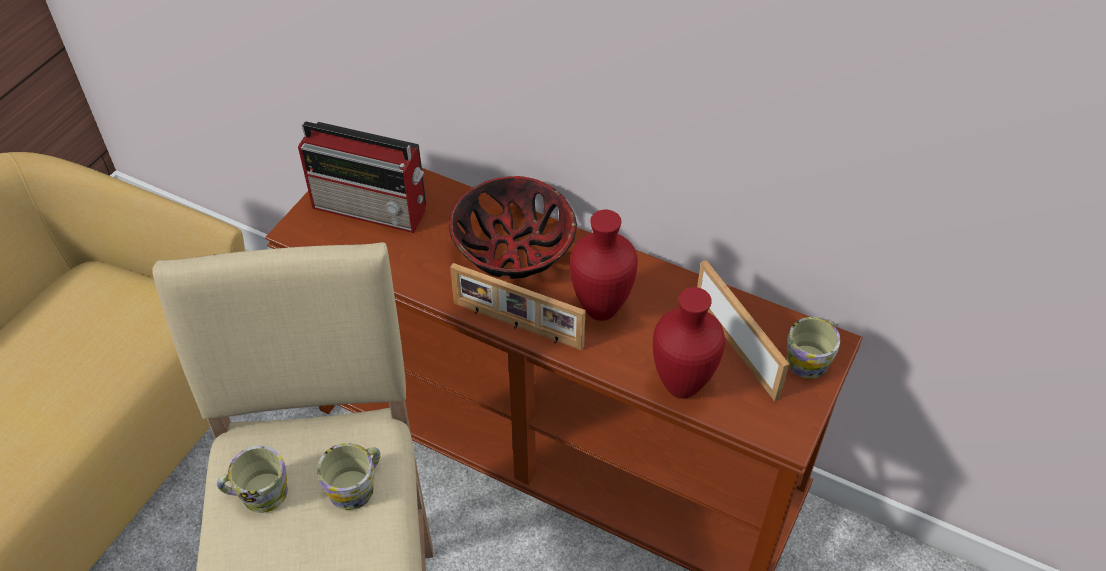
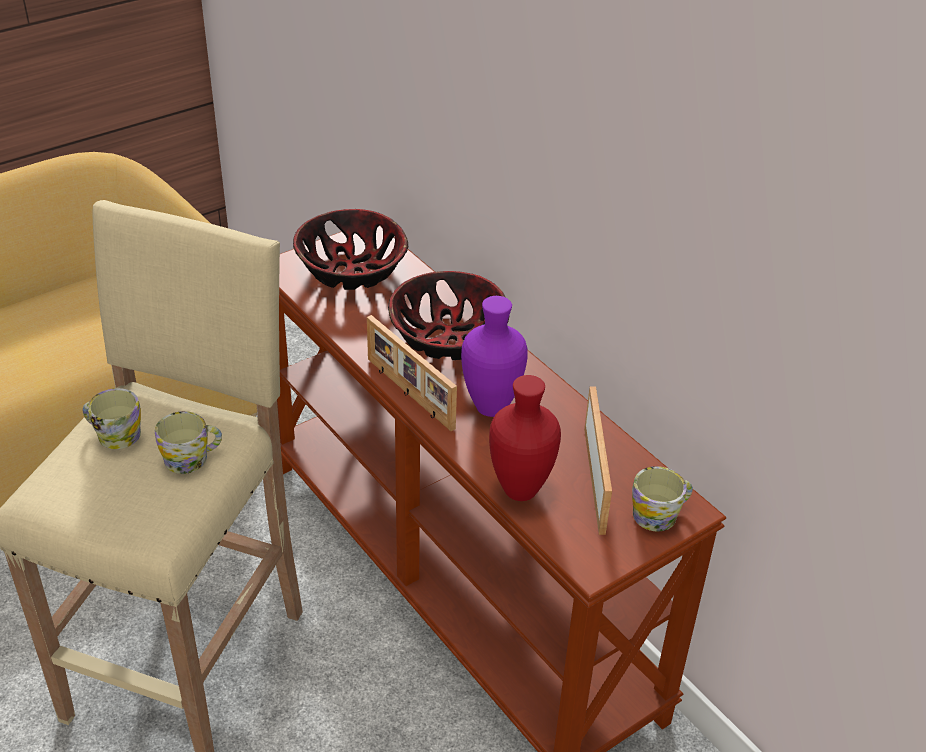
camera: 25 degrees right, 10 degrees down
radio [298,121,426,233] -> bowl [293,209,408,290]
red vase [570,210,638,321] -> purple vase [461,296,527,417]

